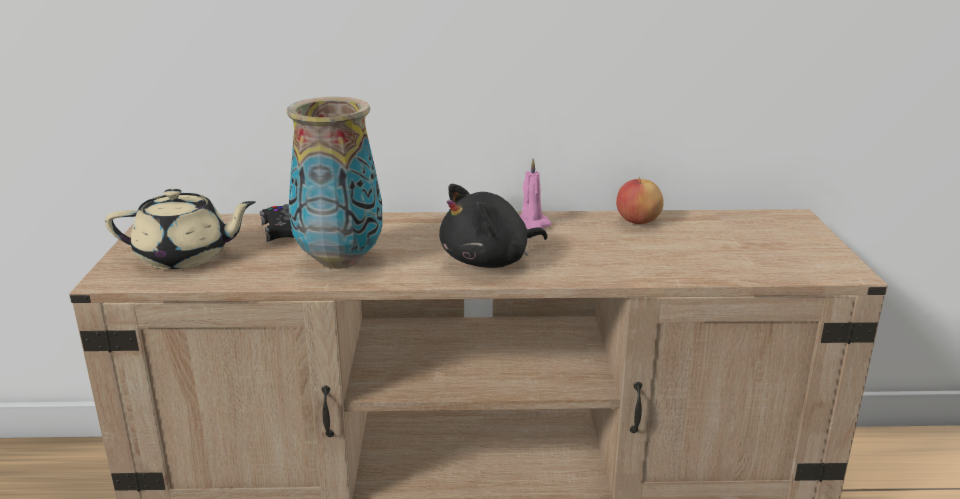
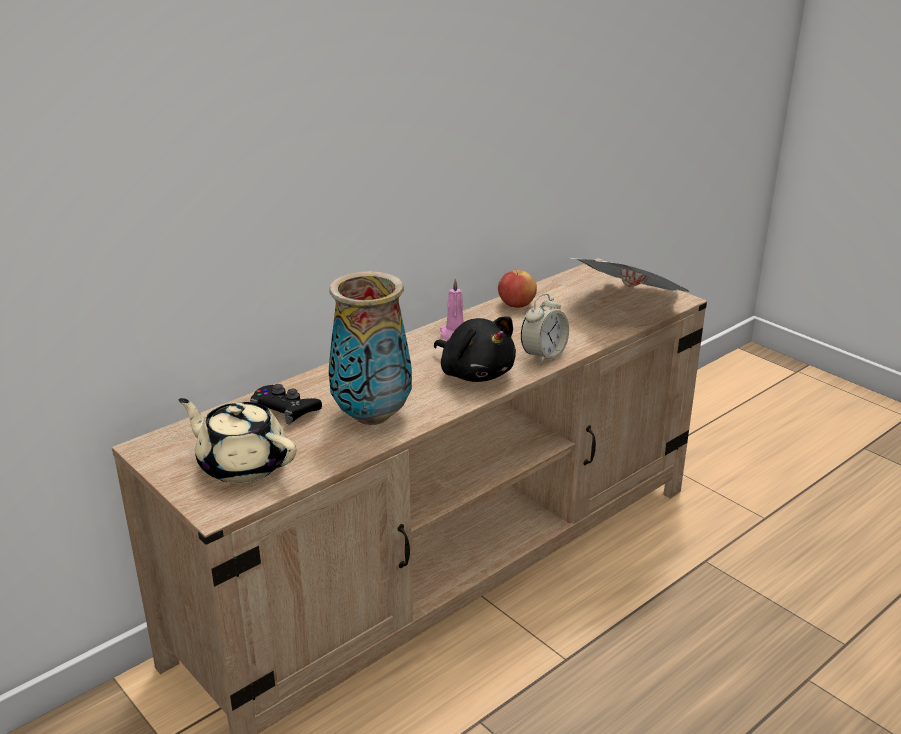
camera: 40 degrees left, 5 degrees up
beige teapot [105,188,255,269] -> beige teapot turned 105 degrees counterclockwise [178,398,296,484]
black plush toy [439,184,547,268] -> black plush toy turned 60 degrees counterclockwise [434,317,516,382]
none -> alarm clock [521,293,569,364]
none -> newspaper [570,258,689,293]

